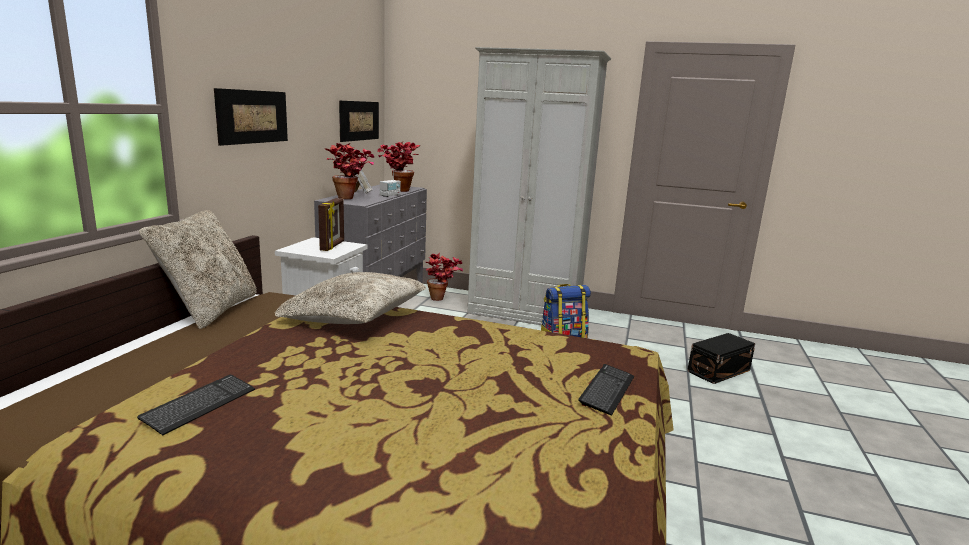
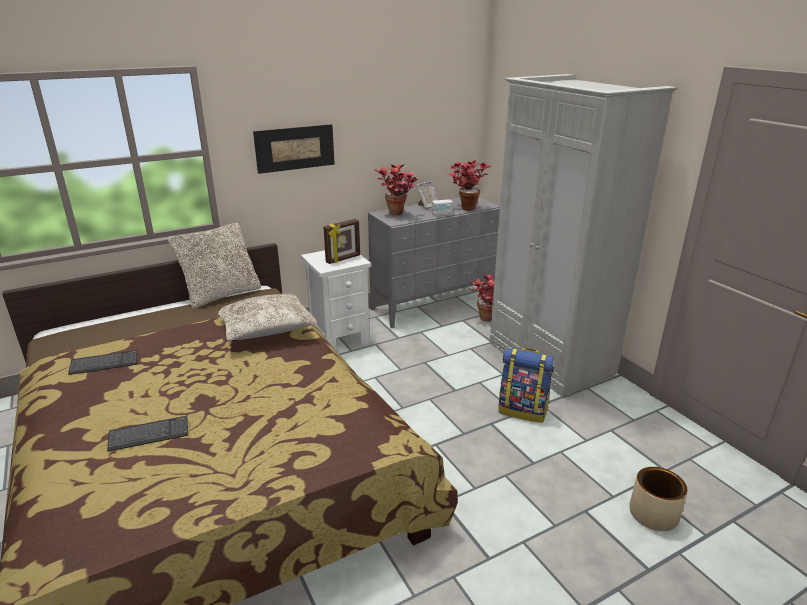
camera: 45 degrees right, 10 degrees up
picture [339,101,379,142] -> none
keyboard [579,364,634,416] -> keyboard moved to [107,416,188,452]
black storage box [687,333,756,384] -> beige planter [629,467,688,531]

